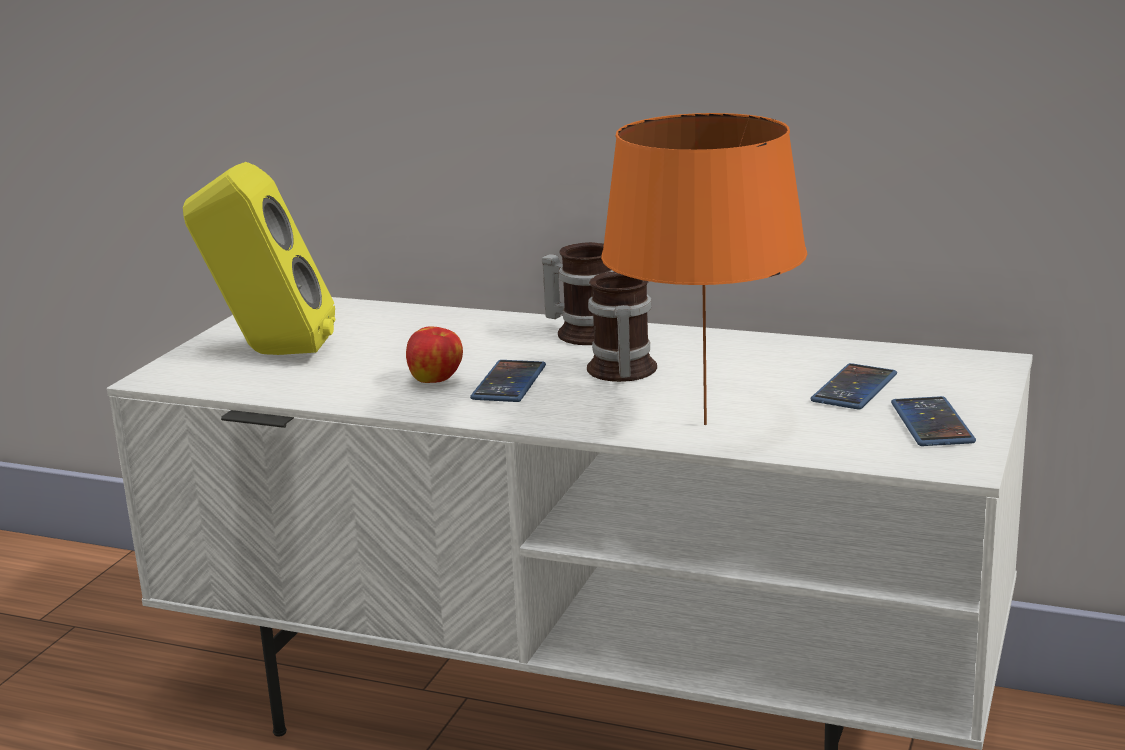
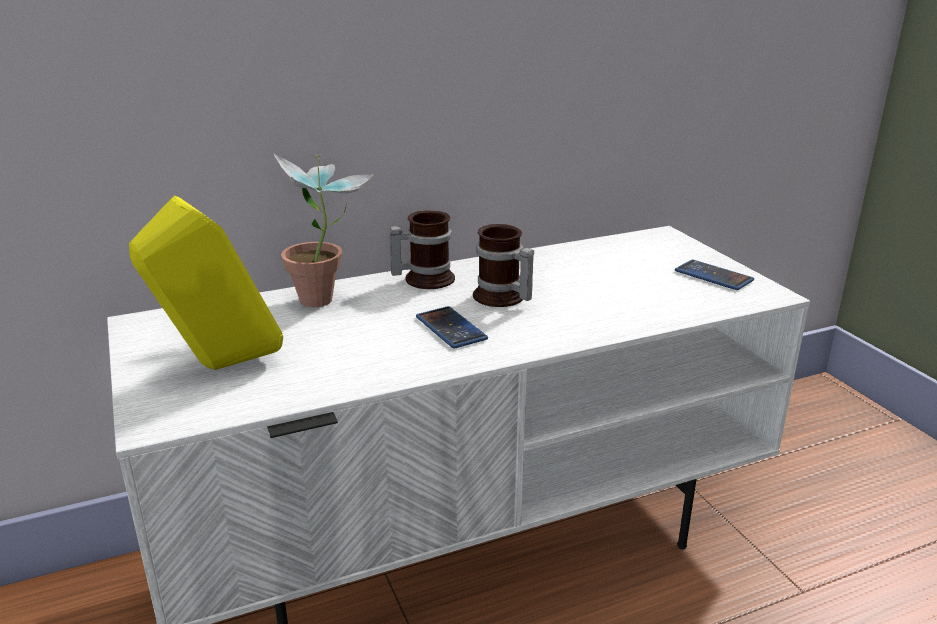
camera: 45 degrees left, 5 degrees up
apple [406,326,463,383] -> none
orange table lamp [601,113,807,425] -> none
phone [810,363,897,410] -> none
none -> potted plant [274,154,374,308]

